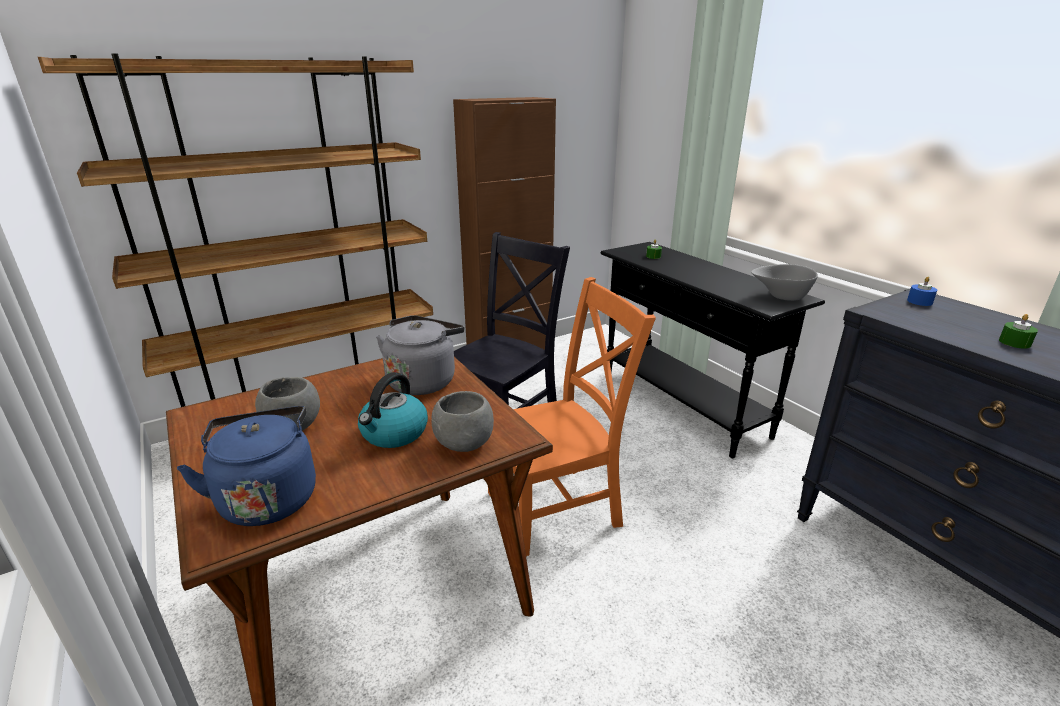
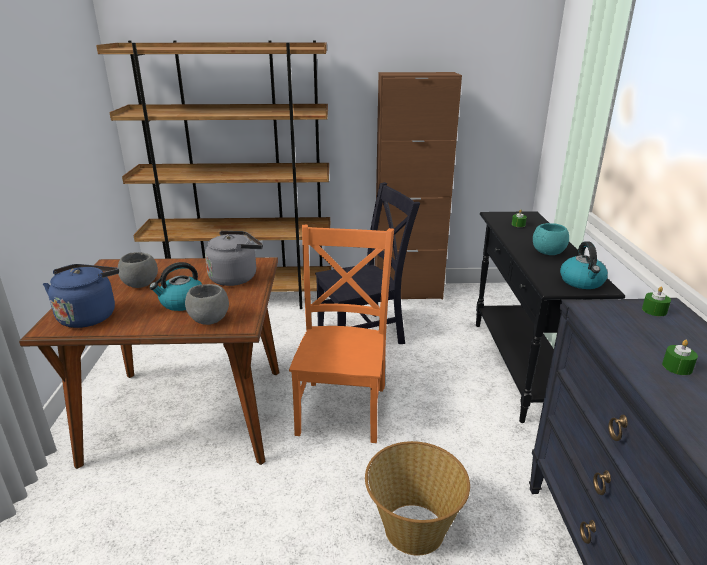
camera: 30 degrees right, 0 degrees up
orange chair [488,277,656,556] -> orange chair turned 90 degrees counterclockwise [289,225,394,443]
grey bowl [751,264,818,301] -> kettle [560,241,608,289]
blue candle [907,277,937,306] -> green candle [642,287,671,316]
none -> basket [365,441,470,556]
none -> turquoise bowl [533,223,569,255]

